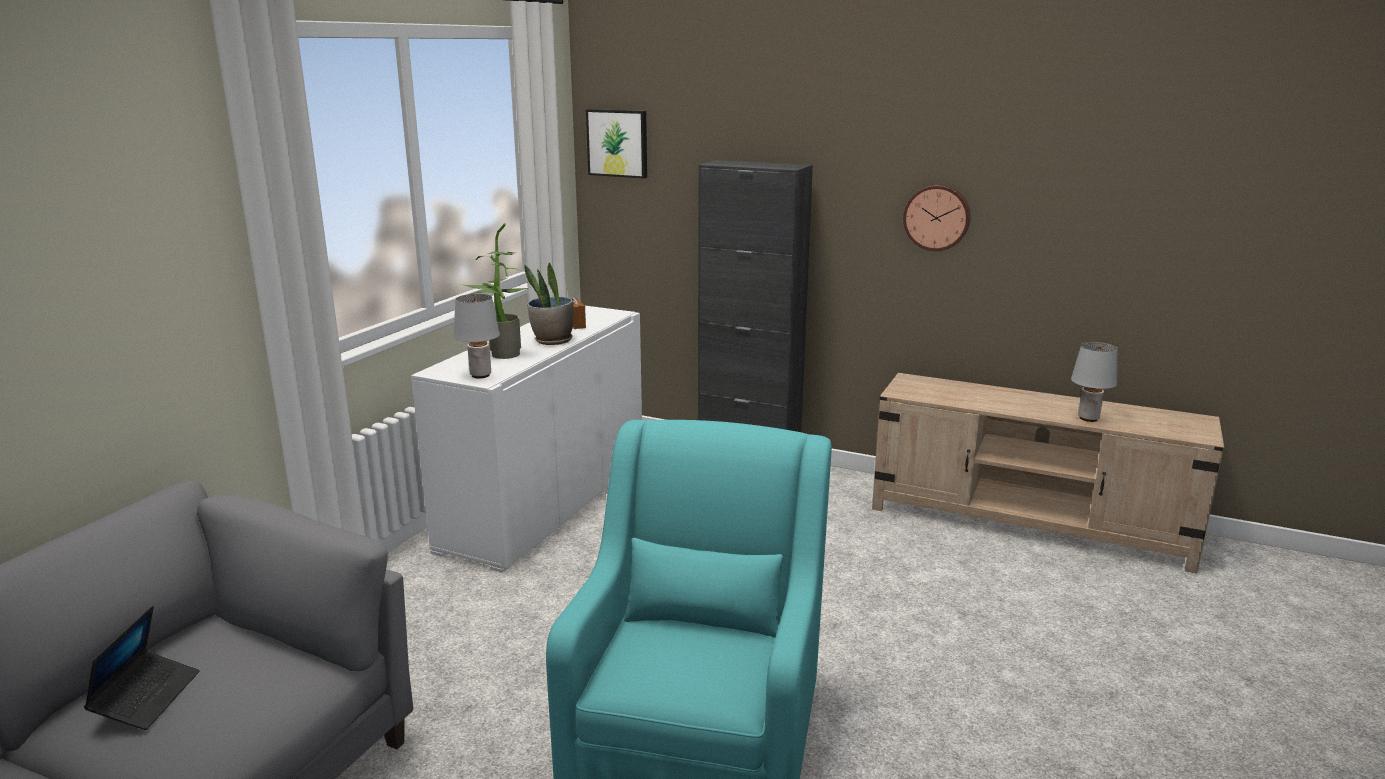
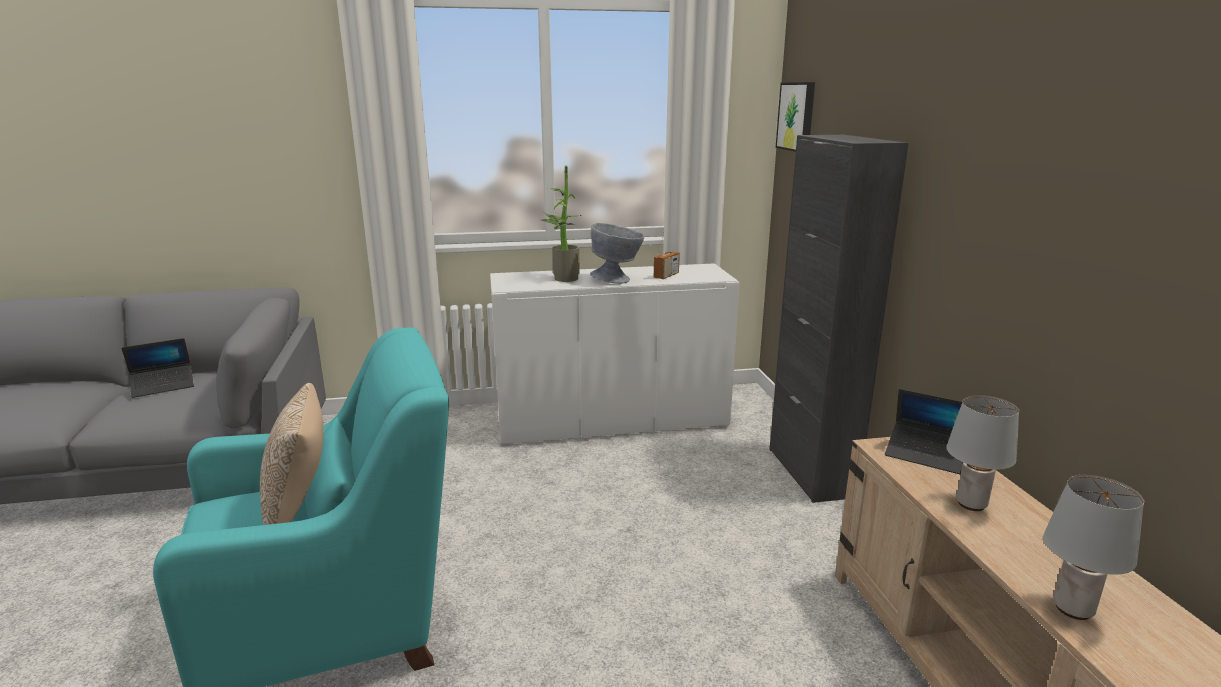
camera: 55 degrees right, 0 degrees up
grey table lamp [454,294,500,379] -> grey table lamp moved to [947,395,1019,511]
potted plant [524,263,574,345] -> grey bowl [590,223,645,284]
wall clock [903,185,971,251] -> none
none -> pillow [260,383,323,525]
none -> laptop [885,389,963,475]

